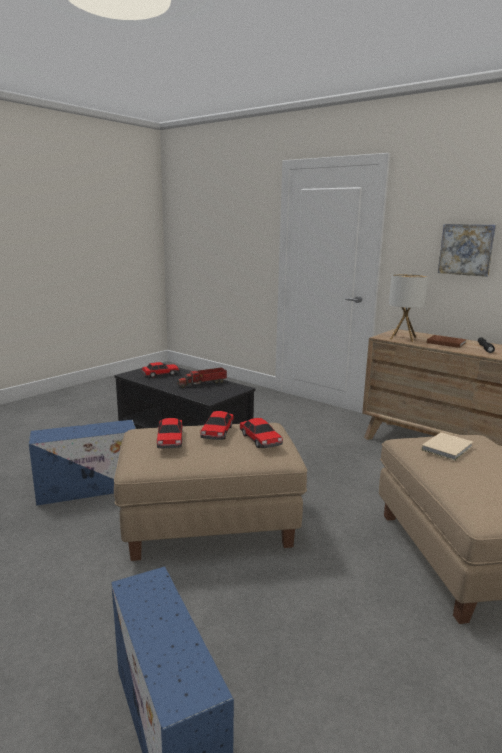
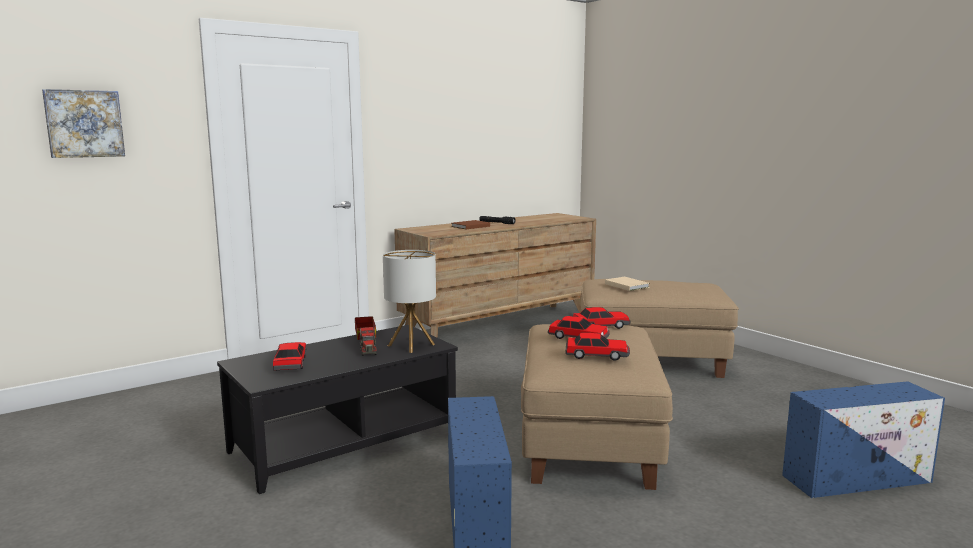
camera: 75 degrees left, 5 degrees down
table lamp [389,274,429,342] -> table lamp moved to [383,250,436,353]
picture [438,224,496,277] -> picture moved to [42,89,125,158]

